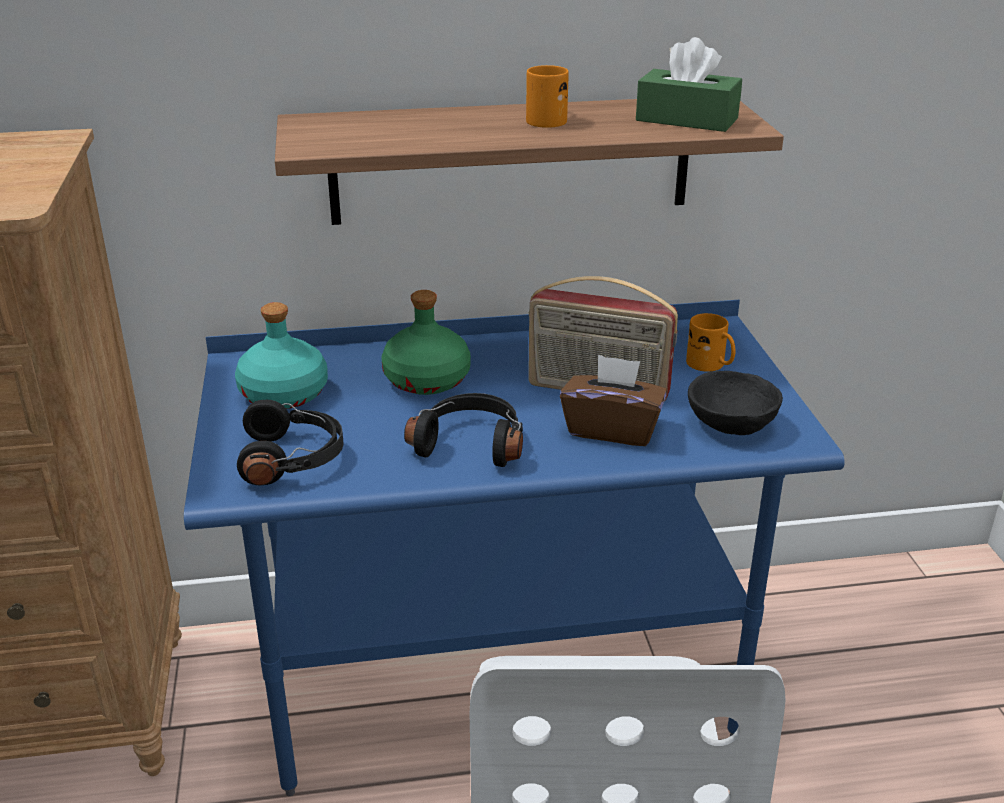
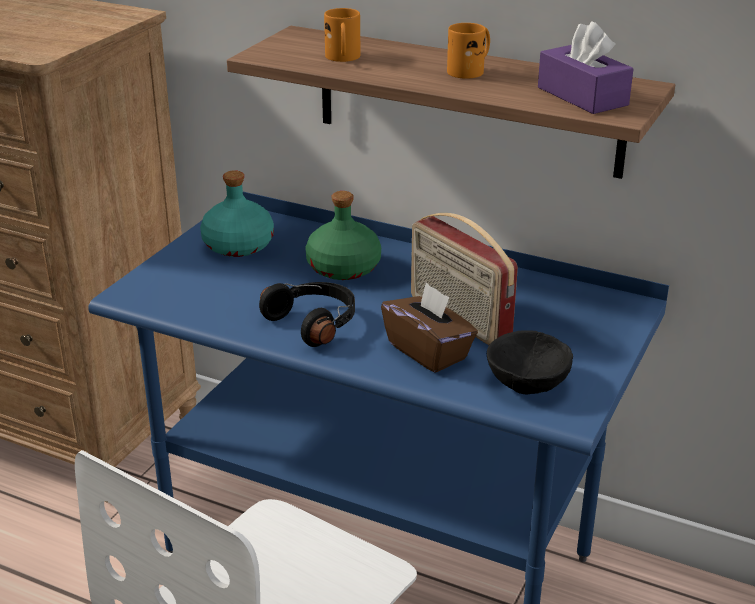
camera: 35 degrees right, 0 degrees up
black headphones [237,400,344,485] -> none
green tissue box [636,37,742,132] -> purple tissue box [538,21,634,114]
orange mug [686,313,736,372] -> orange mug moved to [324,8,360,62]

